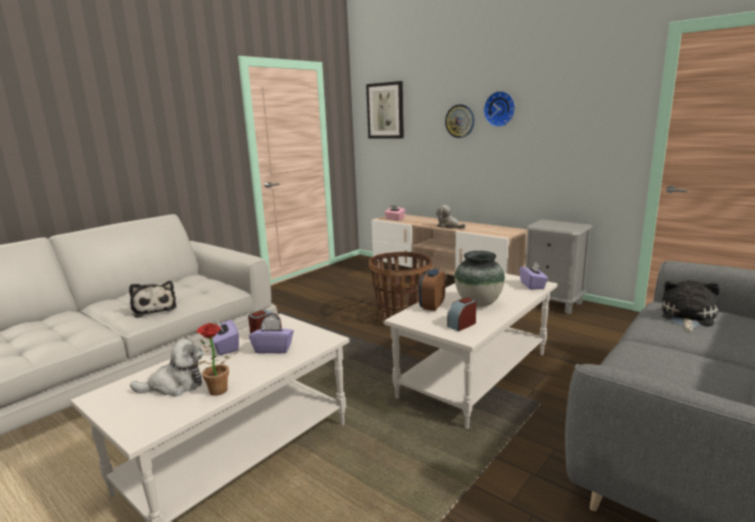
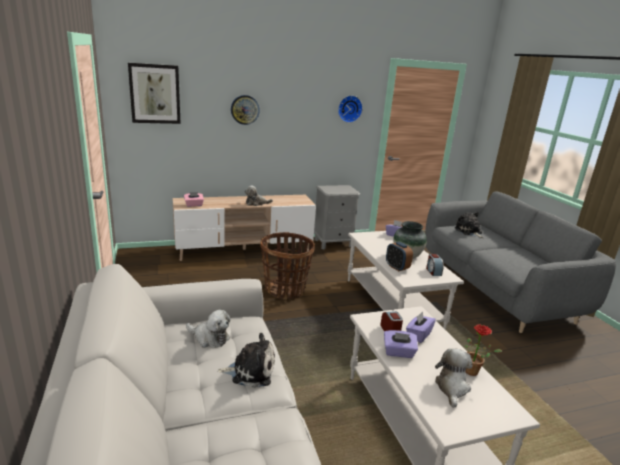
camera: 60 degrees left, 5 degrees up
wall clock [483,91,515,127] -> wall clock moved to [338,95,363,123]
none -> plush toy [186,310,231,348]

